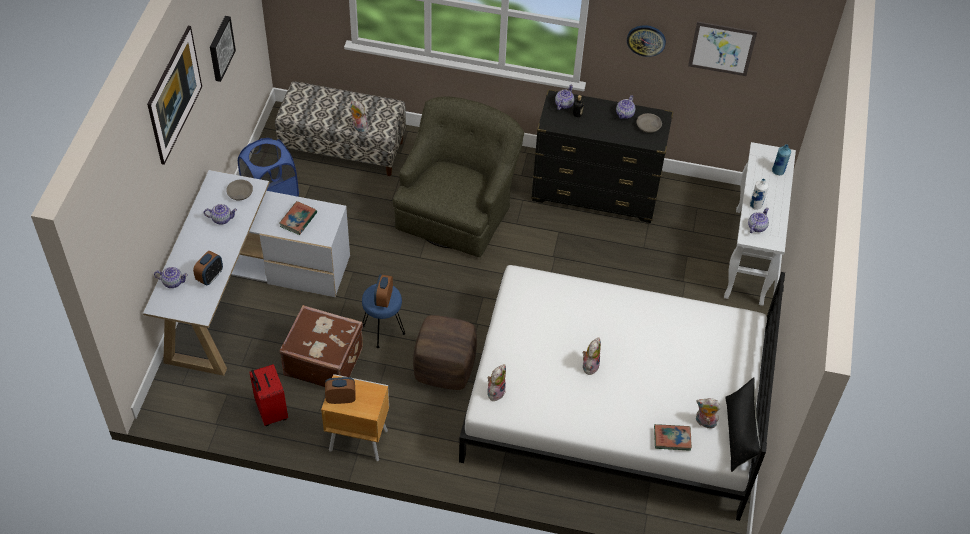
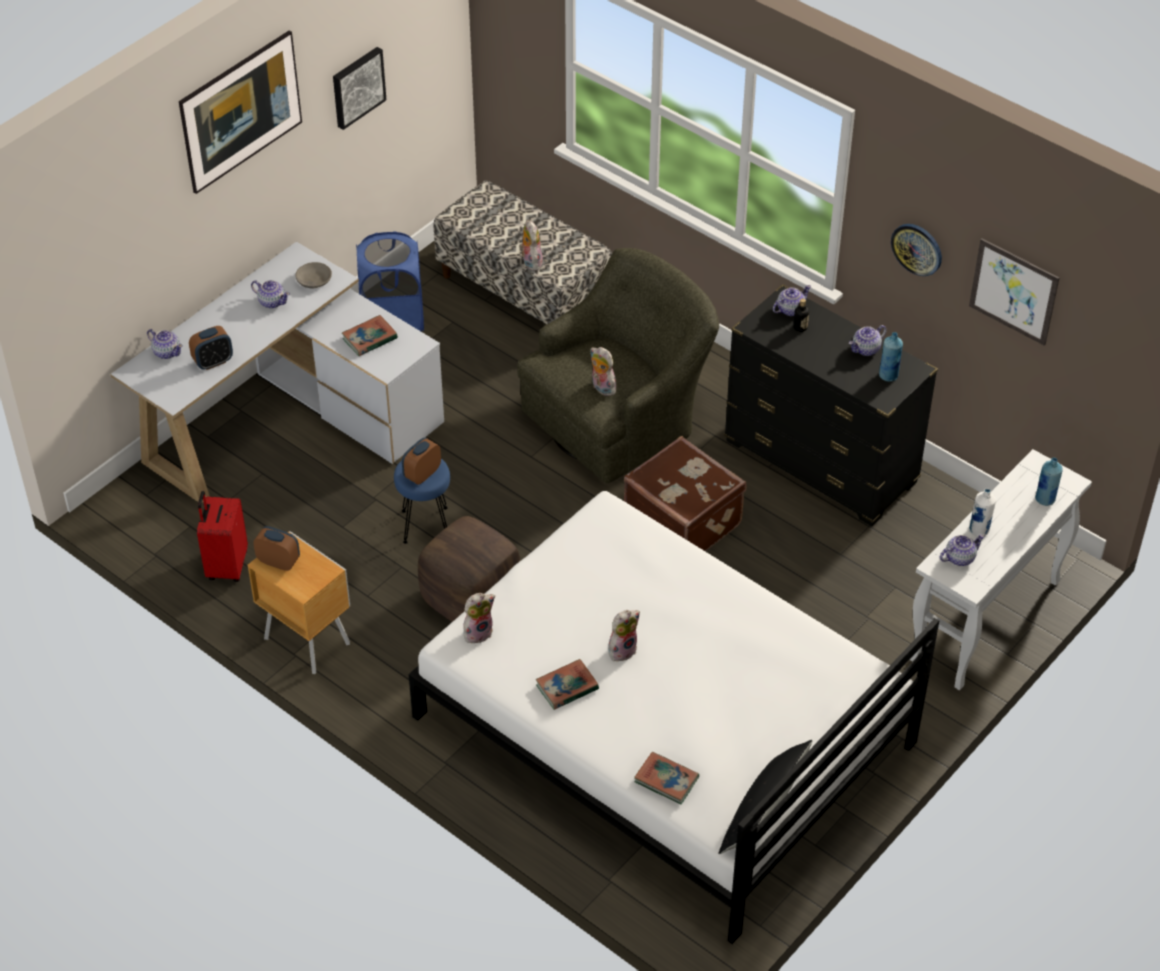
camera: 30 degrees right, 5 degrees down
brown suitcase [279,305,363,387] -> brown suitcase moved to [624,436,746,551]
grey bowl [636,113,662,133] -> blue bottle [879,332,903,382]
plush toy [696,398,721,428] -> plush toy moved to [590,347,616,396]
none -> book [536,659,599,710]

